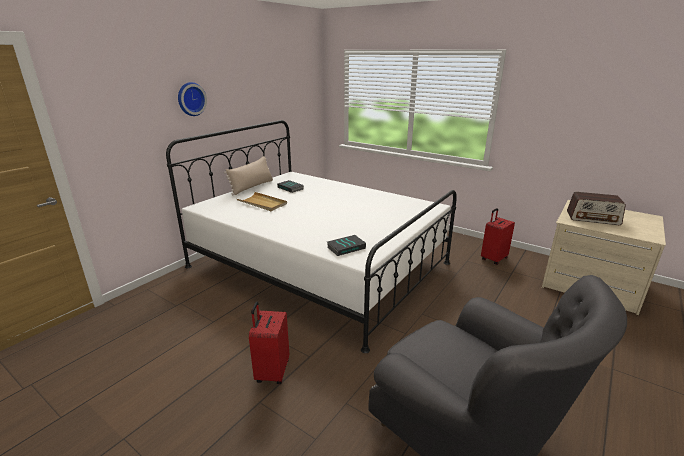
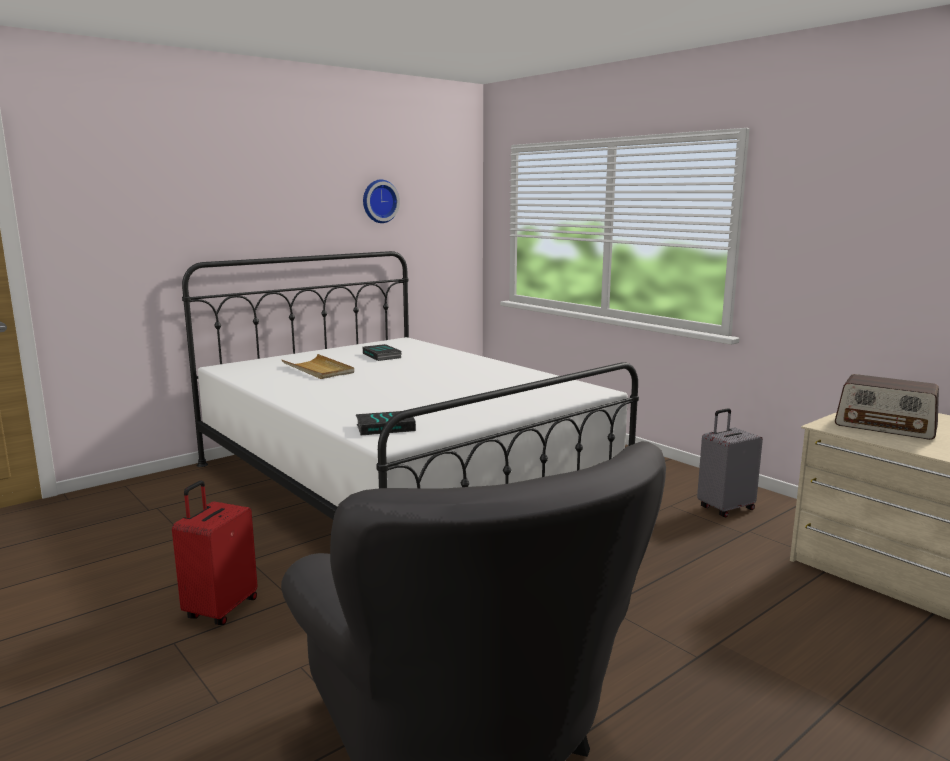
camera: 15 degrees right, 10 degrees down
wall clock [178,82,207,116] -> wall clock moved to [363,180,400,223]
beige pillow [224,156,273,195] -> none
red suitcase [481,208,515,265] -> grey suitcase [697,409,763,518]

